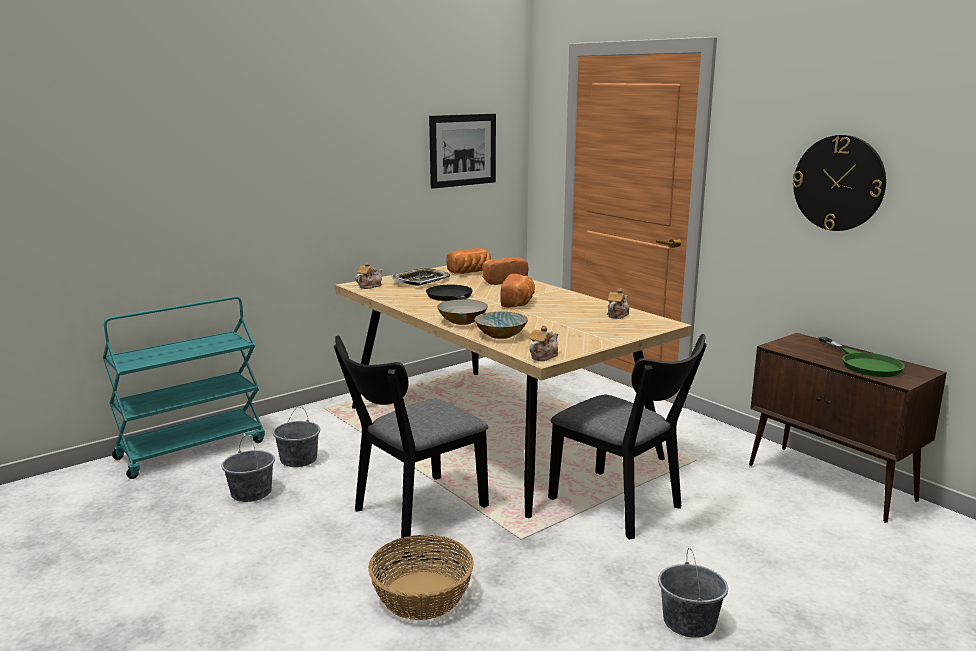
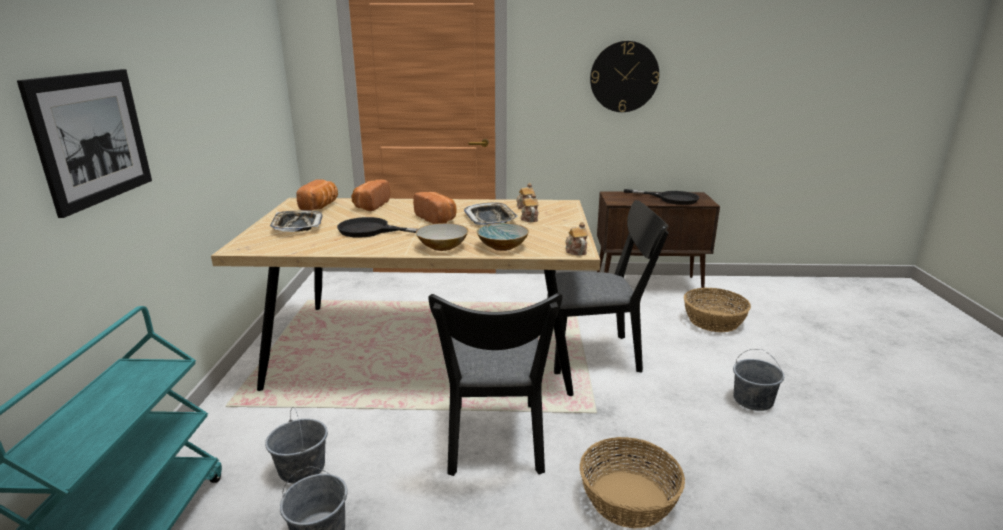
camera: 50 degrees left, 5 degrees up
teapot [355,262,383,289] -> teapot moved to [521,193,539,222]
picture [429,114,496,189] -> picture moved to [17,69,152,218]
green frying pan [818,337,905,377] -> black frying pan [624,189,699,205]
none -> tray [464,202,518,226]
none -> basket [684,287,751,332]

